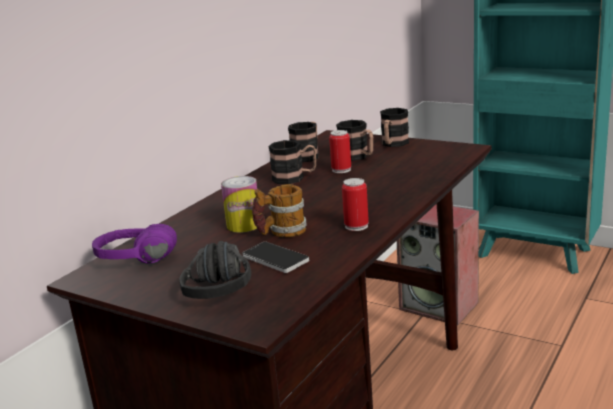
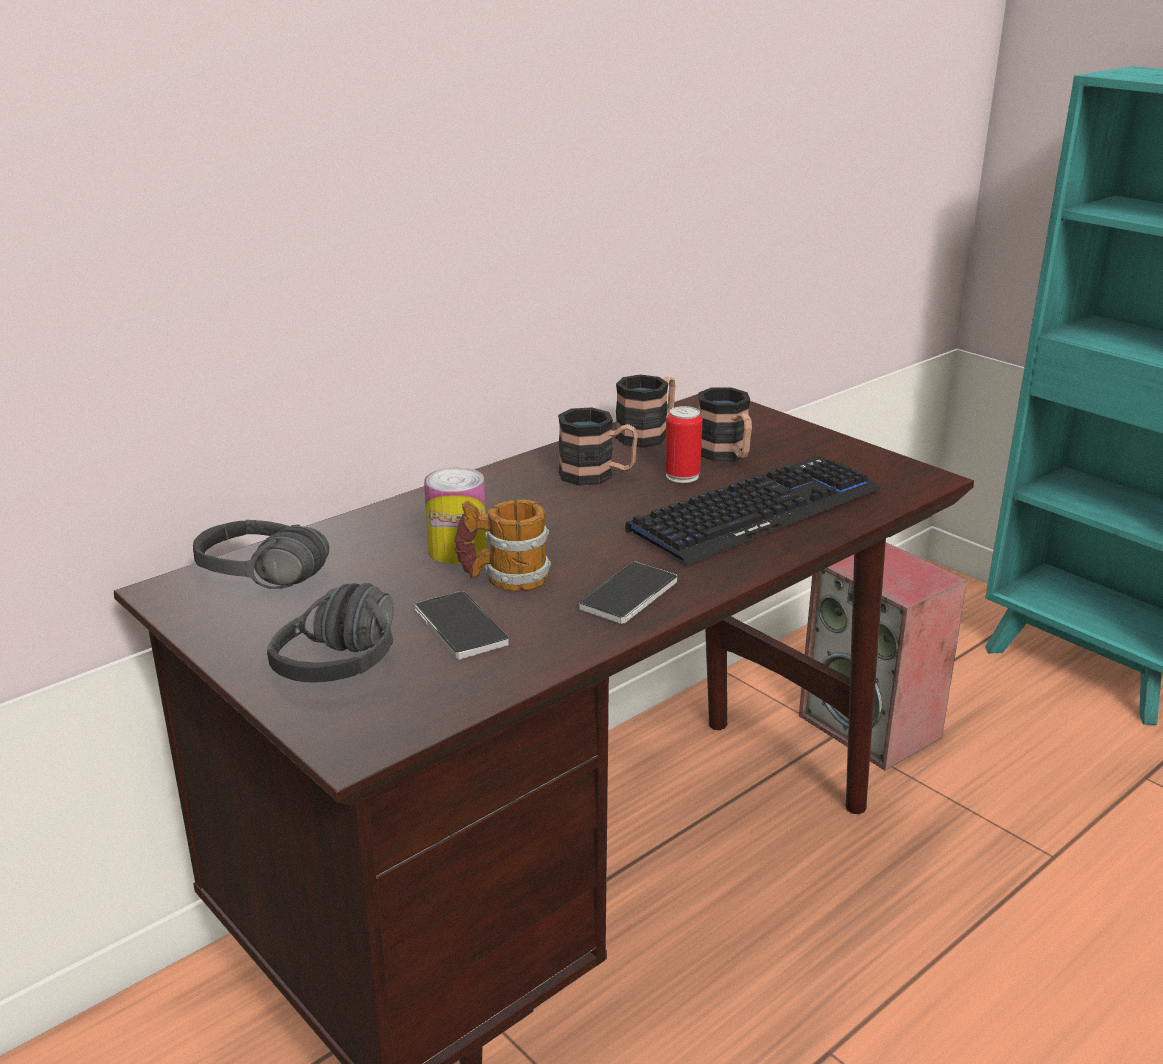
camera: 15 degrees right, 5 degrees up
purple headphones [92,224,177,263] -> black headphones [193,520,329,589]
can [342,178,369,231] -> phone [579,562,677,624]
mug [380,108,409,147] -> none
none -> keyboard [625,456,880,565]

